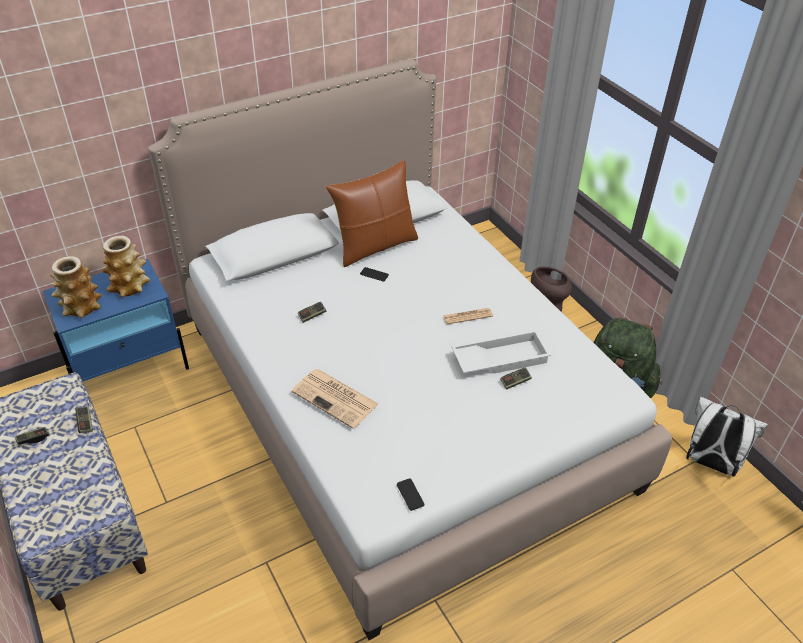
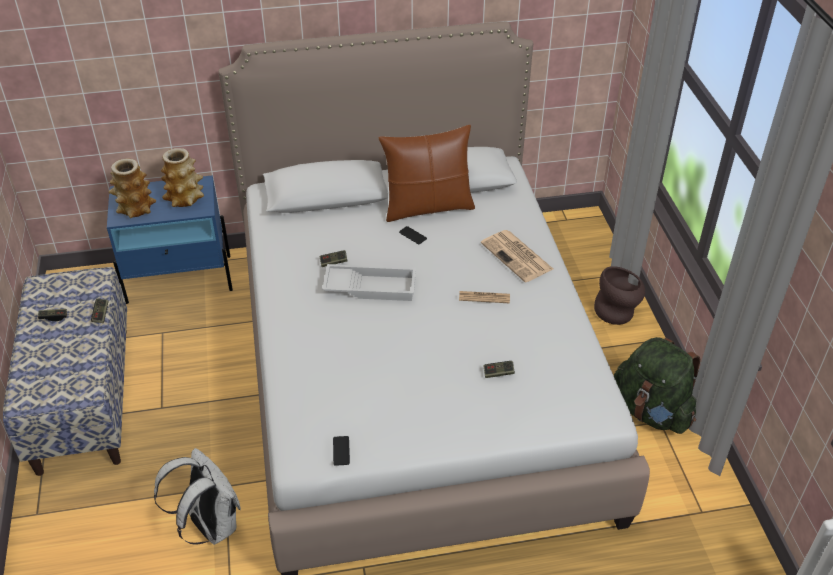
camera: 20 degrees right, 0 degrees up
newspaper [292,369,378,429] -> newspaper moved to [481,230,553,282]
white tray [451,330,551,373] -> white tray moved to [322,264,416,301]
white backpack [686,397,768,477] -> white backpack moved to [154,448,241,545]

